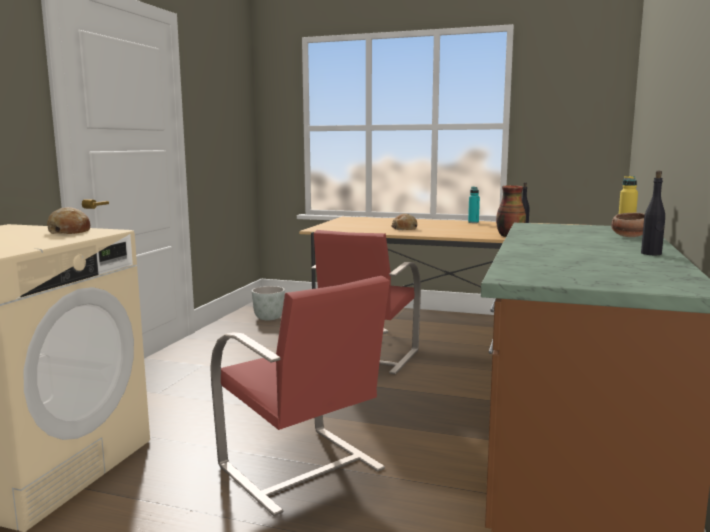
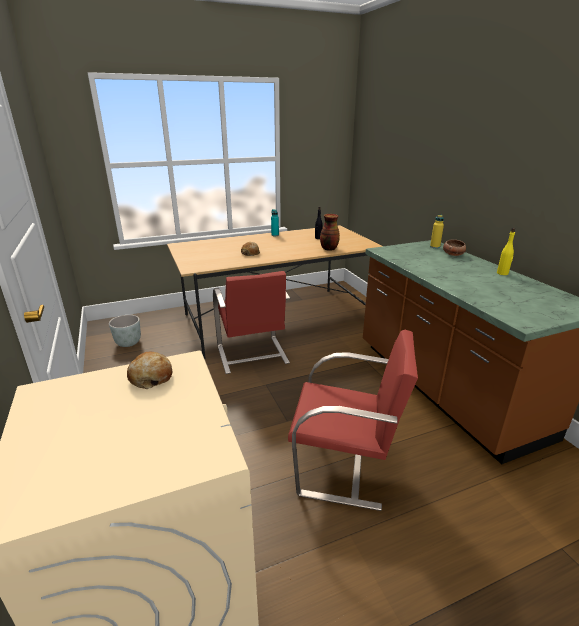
camera: 40 degrees left, 15 degrees up
black bottle [641,171,665,255] -> yellow bottle [497,228,515,275]

